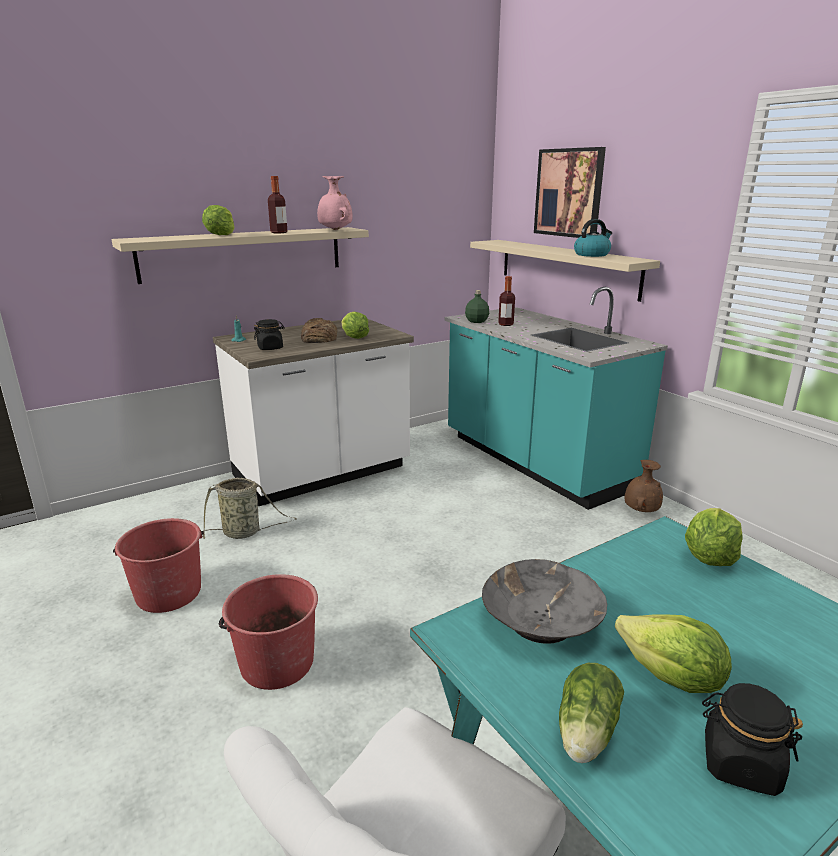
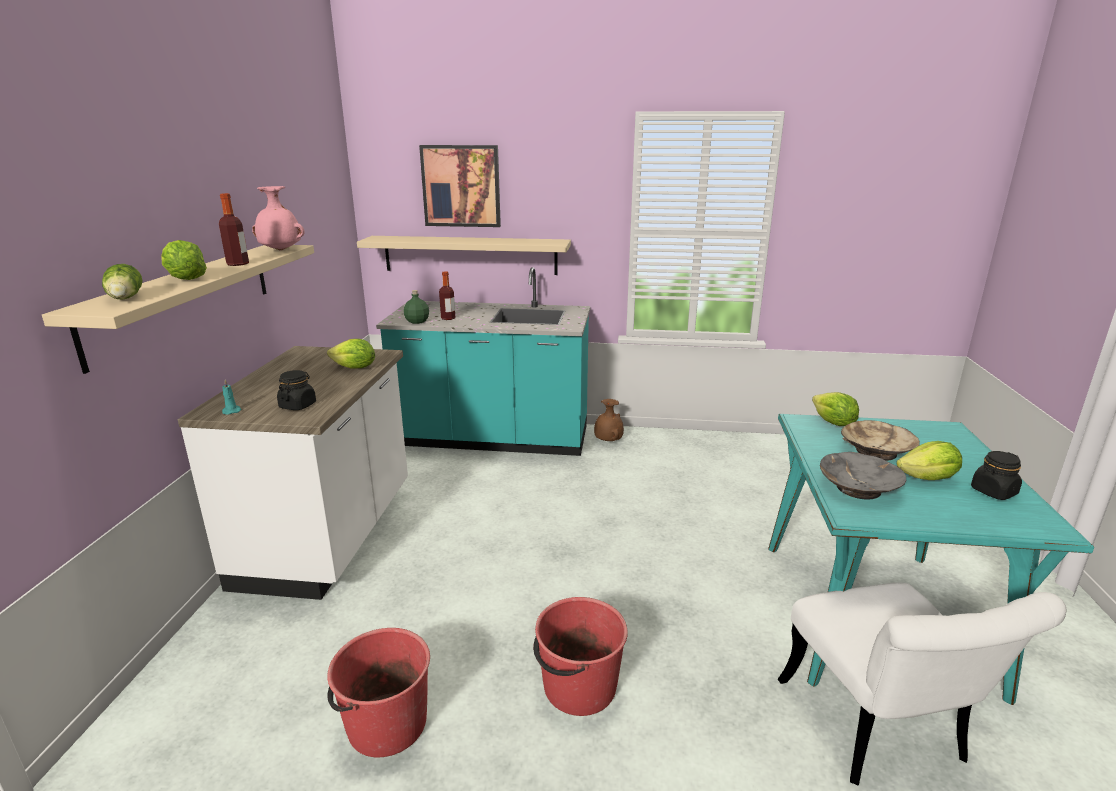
camera: 50 degrees left, 0 degrees up
basket [202,478,297,539] -> none
bread [301,318,338,343] -> none
lettuce [559,663,624,763] -> lettuce moved to [102,264,143,300]
kettle [574,219,612,257] -> none
none -> beige bowl [841,420,920,461]

